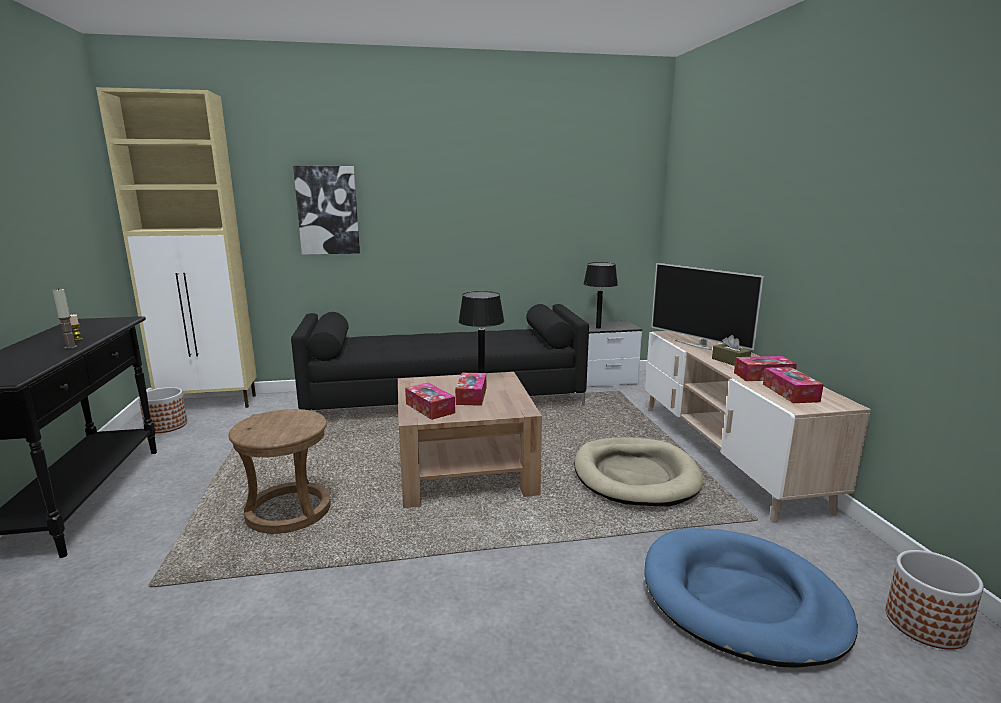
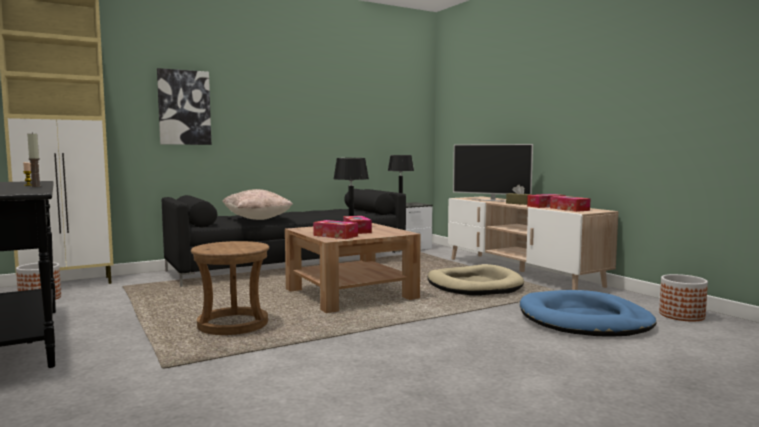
camera: 20 degrees left, 10 degrees down
none -> beige pillow [222,189,292,220]

